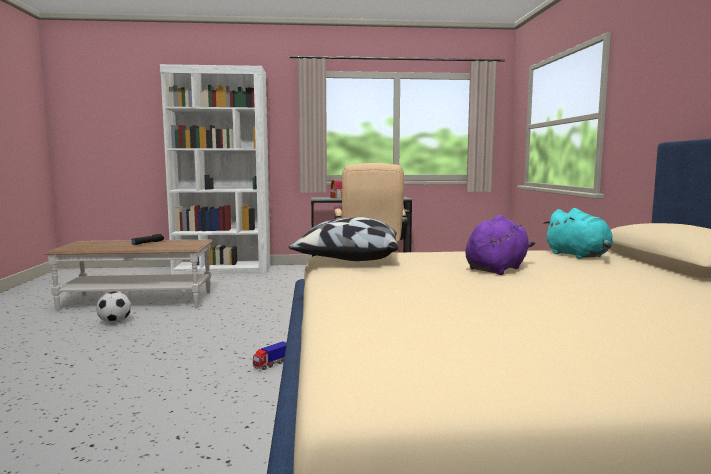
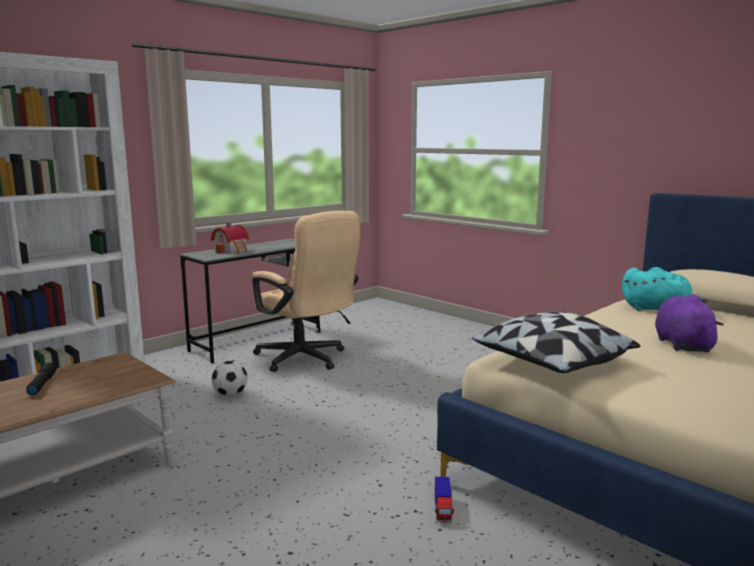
camera: 40 degrees left, 5 degrees up
football [96,291,131,323] -> football moved to [212,361,247,396]

